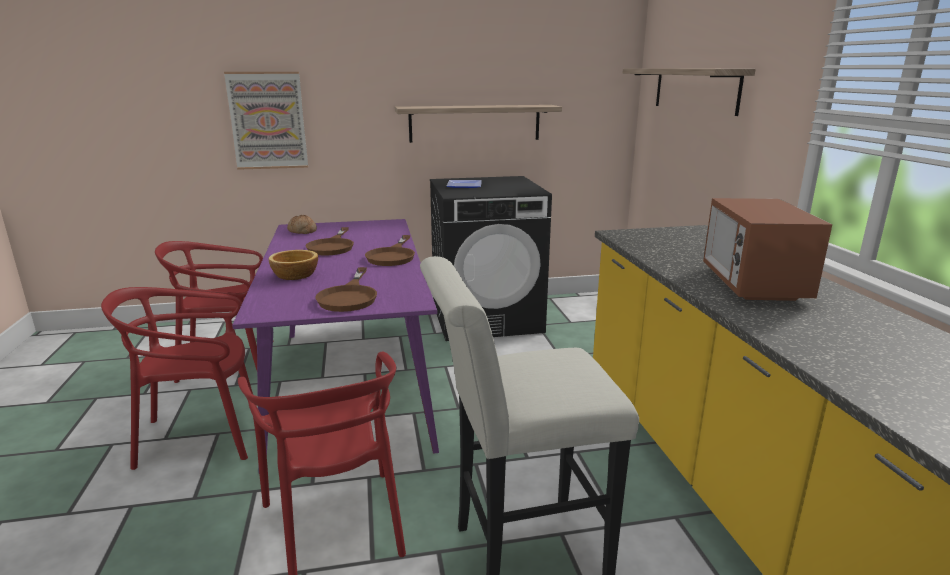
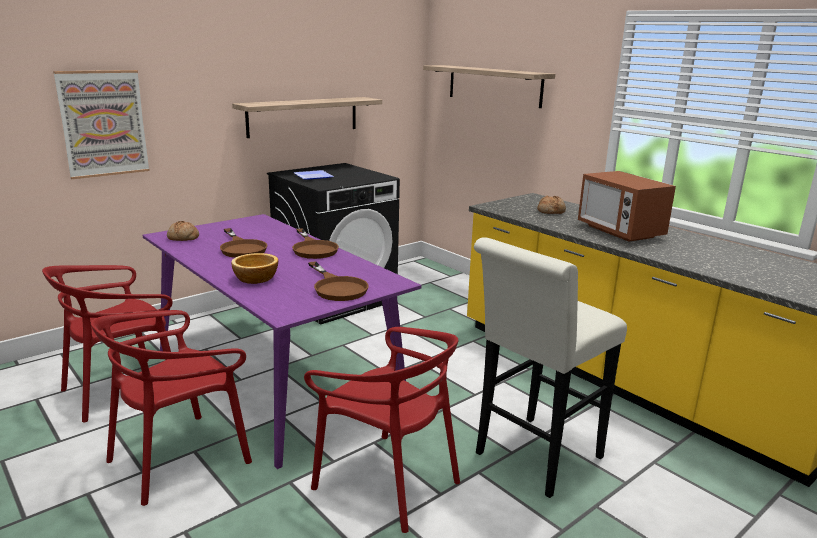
camera: 30 degrees left, 0 degrees up
none -> bread [537,196,566,214]

